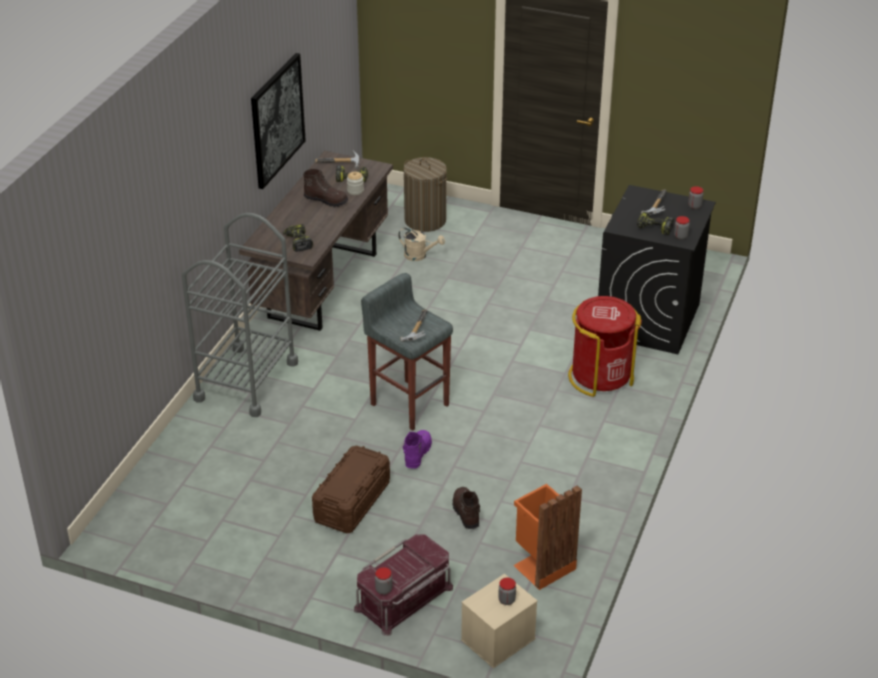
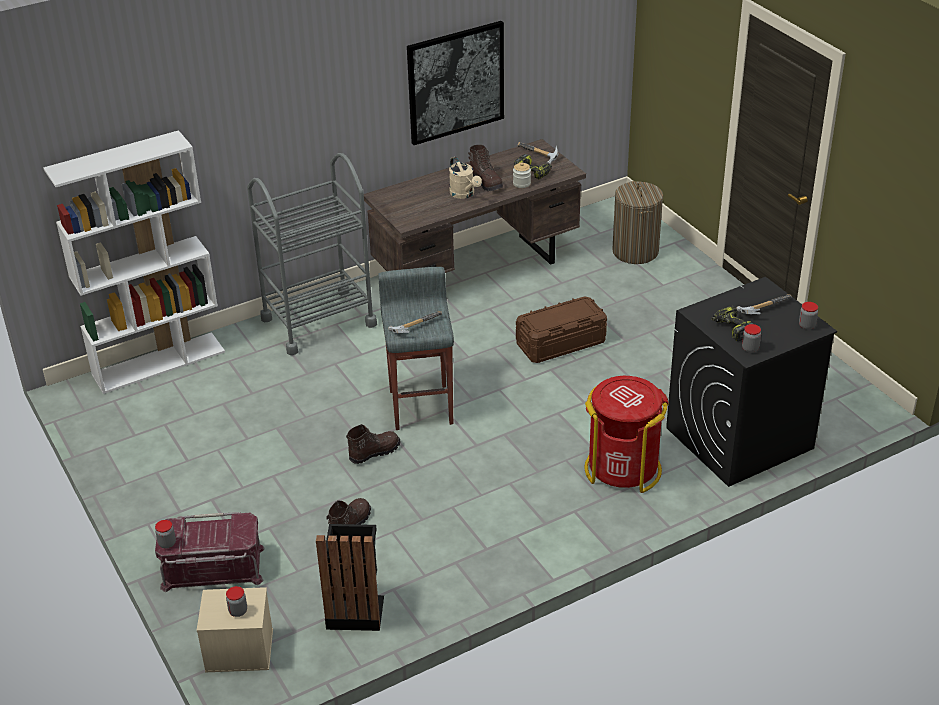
camera: 40 degrees right, 0 degrees up
power drill [283,224,313,252] -> none
brown storage box [312,445,390,533] -> brown storage box moved to [516,296,607,363]
beige watering can [398,228,445,261] -> beige watering can moved to [449,157,482,199]
purple boot [403,430,432,469] -> brown boot [346,424,401,464]
orange trash can [513,484,582,590] -> black trash can [316,524,384,631]
none -> white bookcase [43,130,225,394]

